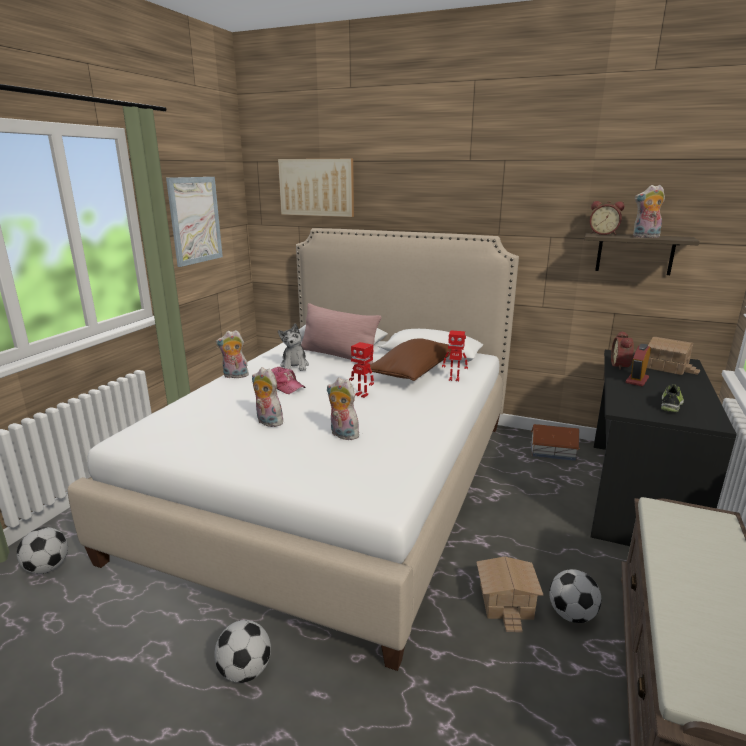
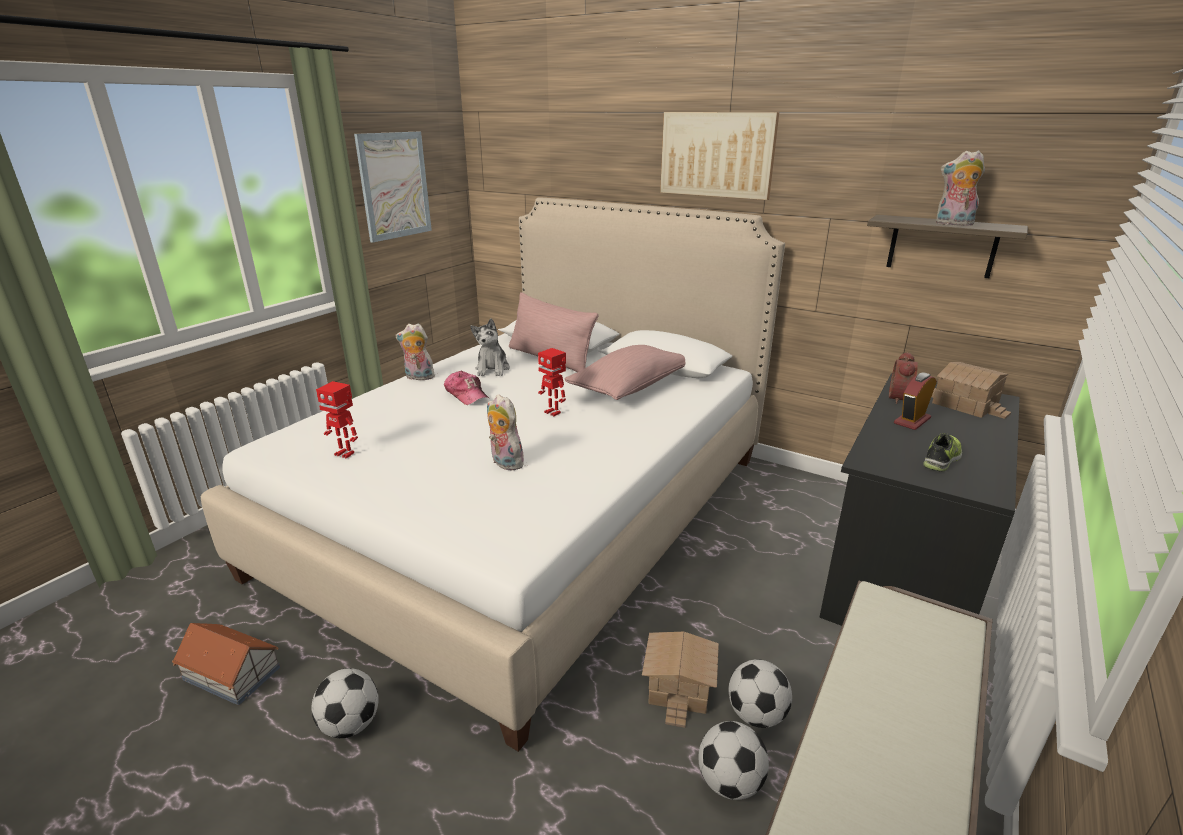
camera: 10 degrees right, 5 degrees up
football [17,527,68,574] -> football moved to [698,721,769,800]
plush toy [252,367,283,427] -> none
picture [278,159,354,217] -> picture moved to [660,112,779,200]
brown pillow [370,338,451,381] -> pink pillow [564,345,686,400]
toy robot [442,330,468,382] -> toy robot moved to [316,381,358,459]
toy house [531,424,580,461] -> toy house moved to [172,623,280,705]
alarm clock [590,201,624,235] -> none

